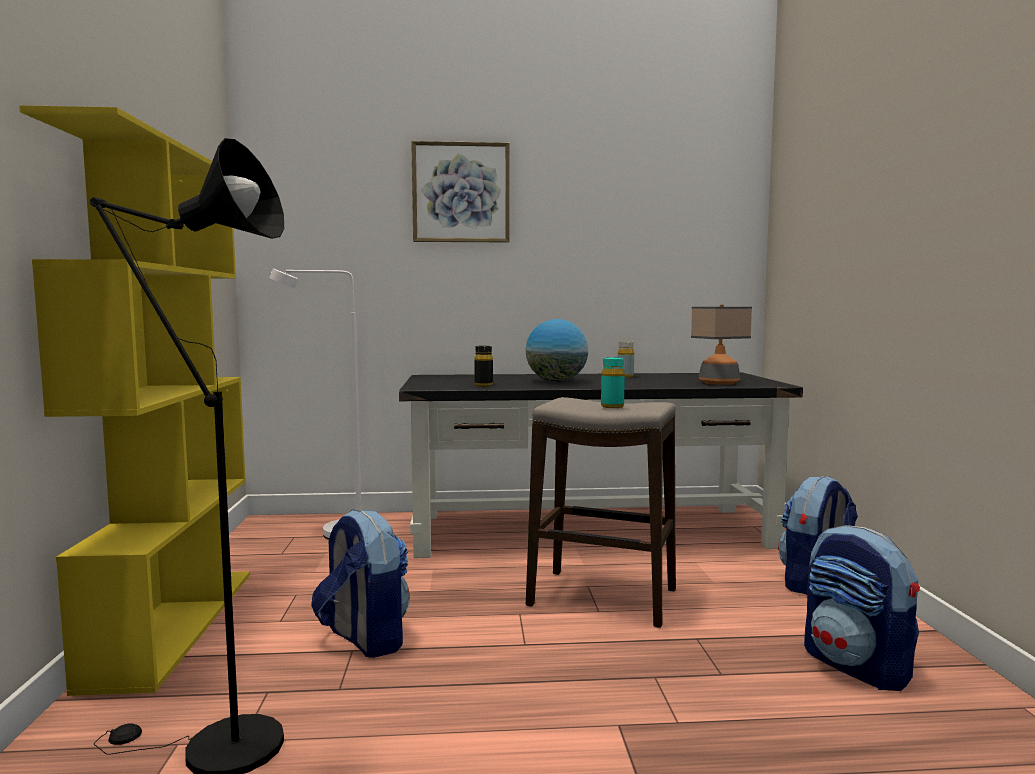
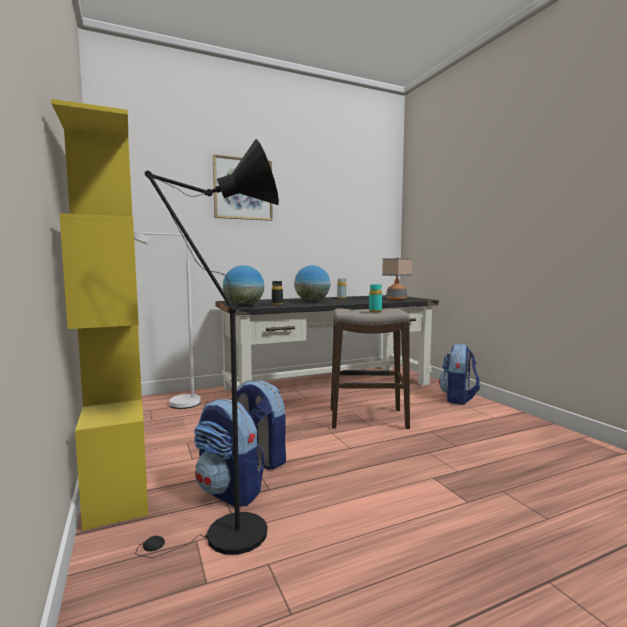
camera: 20 degrees left, 0 degrees up
backpack [804,525,920,691] -> backpack moved to [194,399,265,508]
none -> globe [223,265,264,307]

